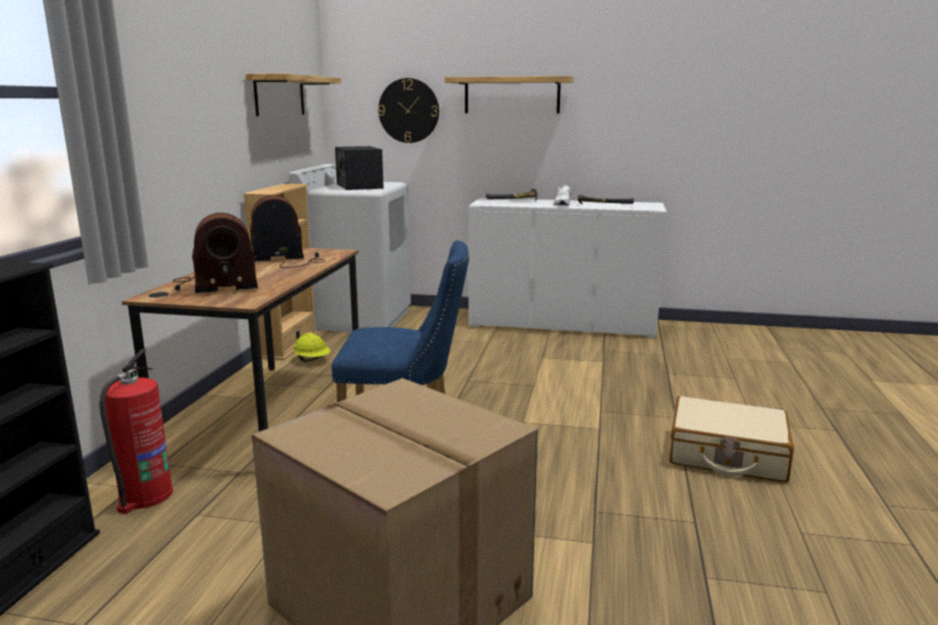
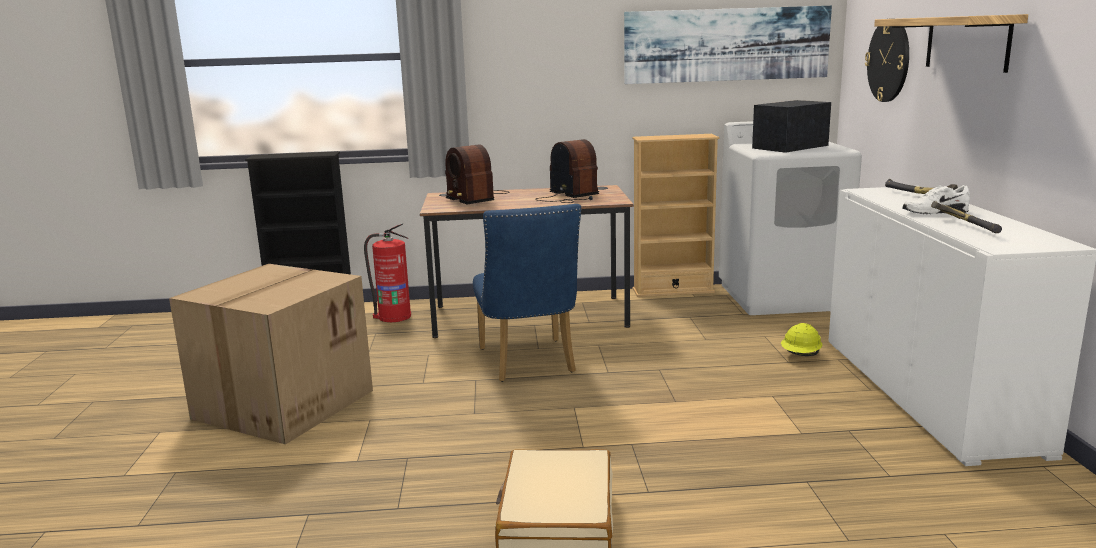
camera: 75 degrees right, 0 degrees up
shelf [245,73,341,116] -> picture [624,5,832,84]
yellow hard hat [293,333,330,362] -> yellow hard hat moved to [781,323,822,356]

